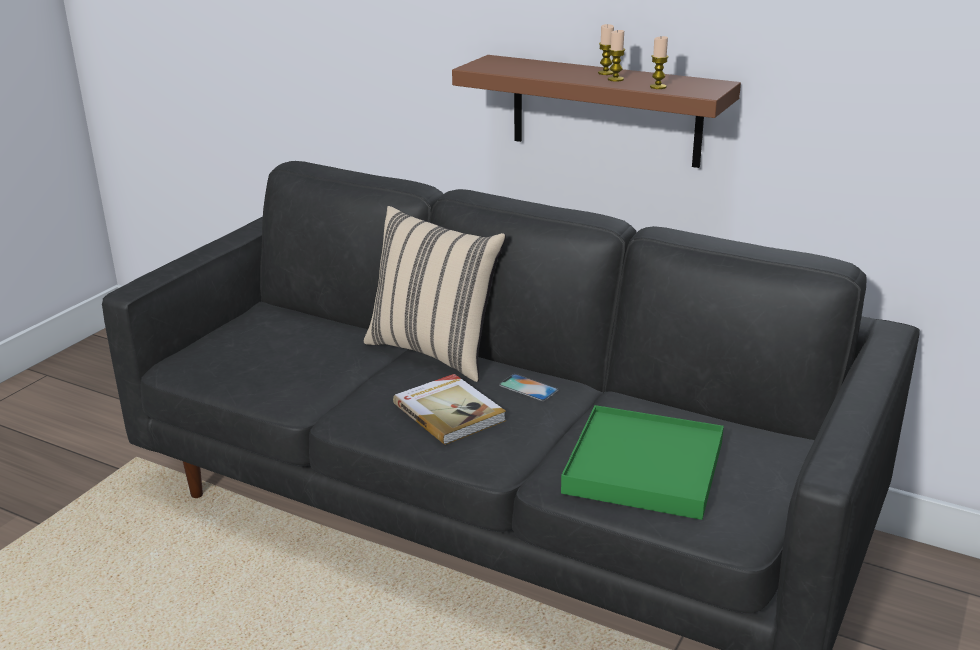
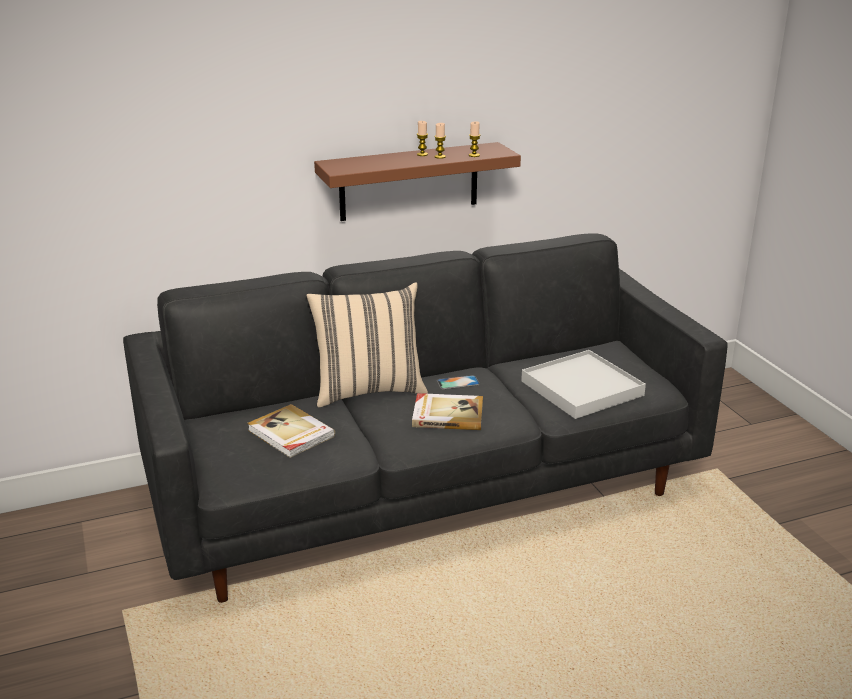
camera: 50 degrees left, 0 degrees up
green tray [561,405,724,520] -> white tray [521,350,646,419]
none -> book [247,404,335,458]

